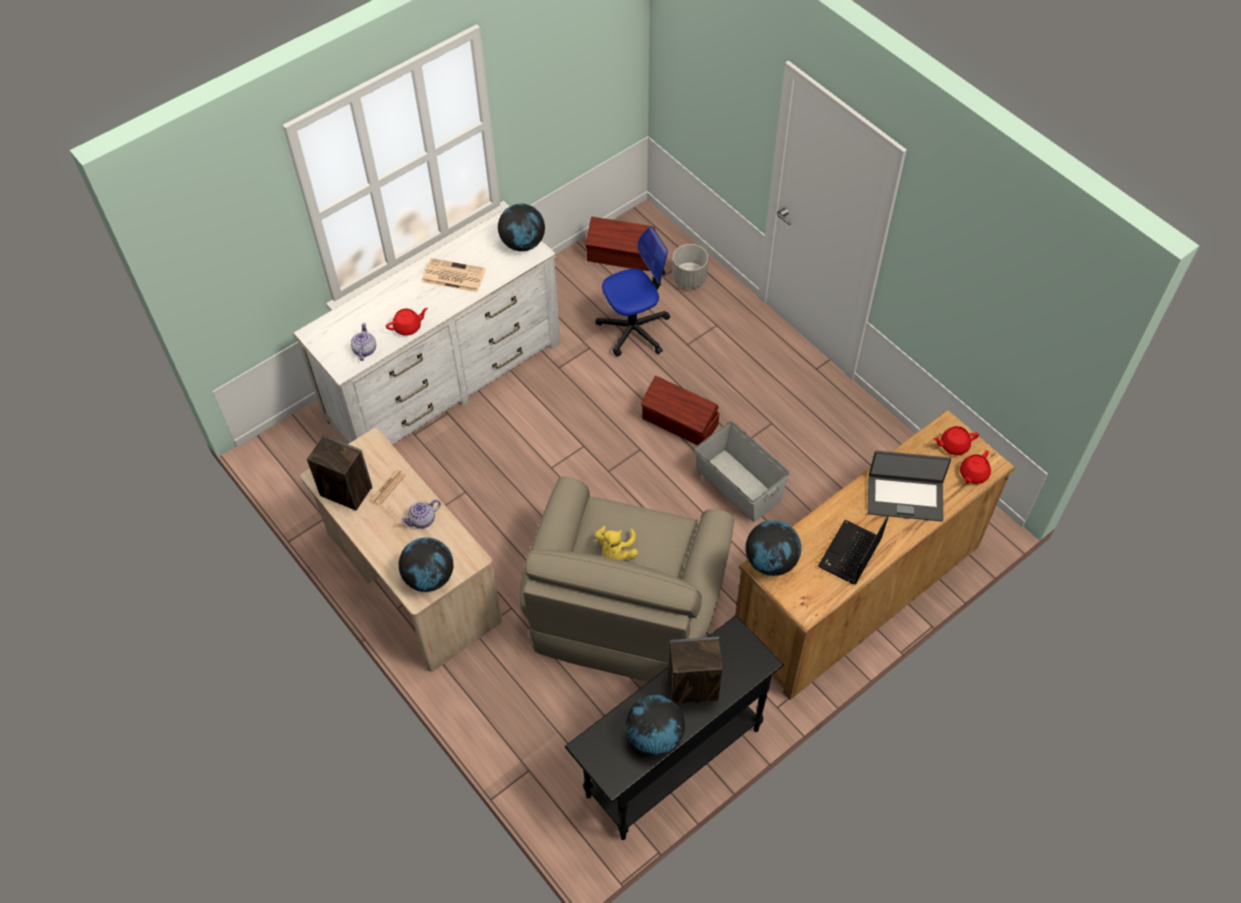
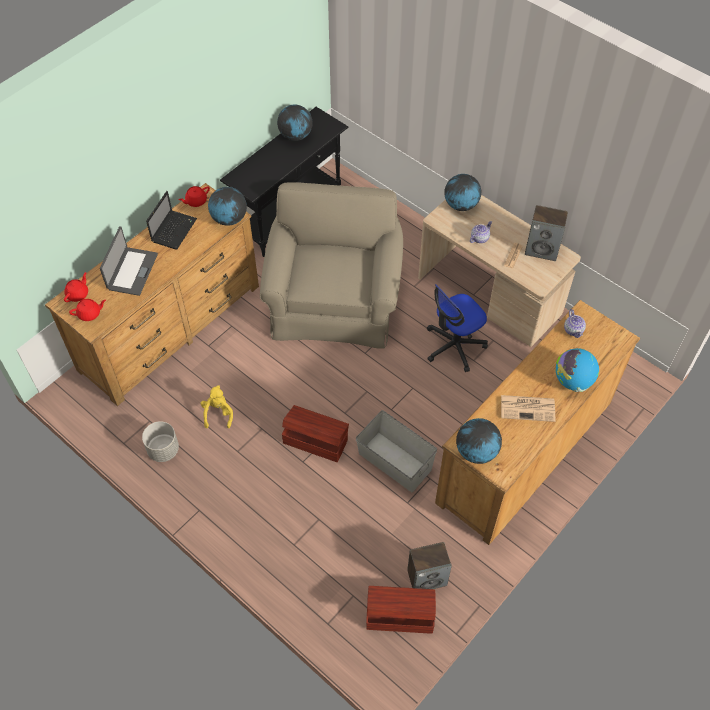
camera: 170 degrees right, 0 degrees up
white dresser [293,208,560,445] -> brown dresser [435,300,640,545]
red teapot [386,308,428,336] -> red teapot moved to [179,186,210,207]
office chair [595,227,670,357] -> office chair moved to [427,284,488,372]
yellow plush toy [595,526,638,561] -> yellow plush toy moved to [200,385,233,428]
speaker [668,637,723,704] -> speaker moved to [407,542,452,589]
grey planter [672,244,708,289] -> grey planter moved to [142,421,179,462]
grey storage box [695,421,790,522] -> grey storage box moved to [356,410,437,492]
laptop [868,451,951,521] -> laptop turned 105 degrees clockwise [100,226,158,296]
none -> globe [556,348,599,392]

